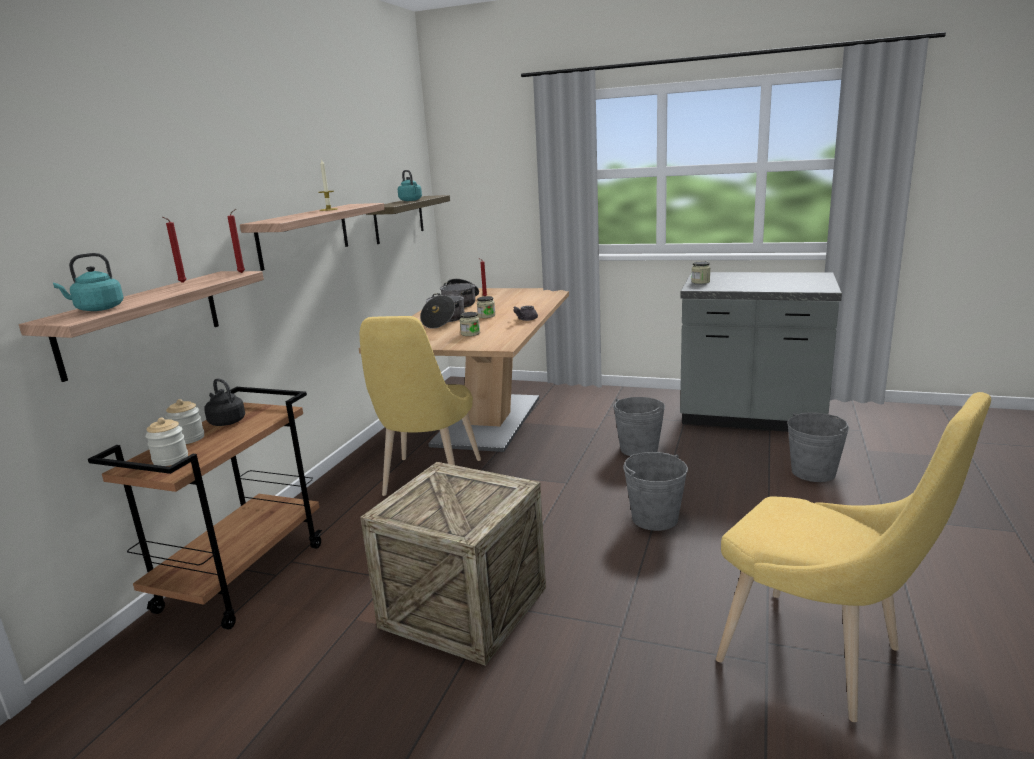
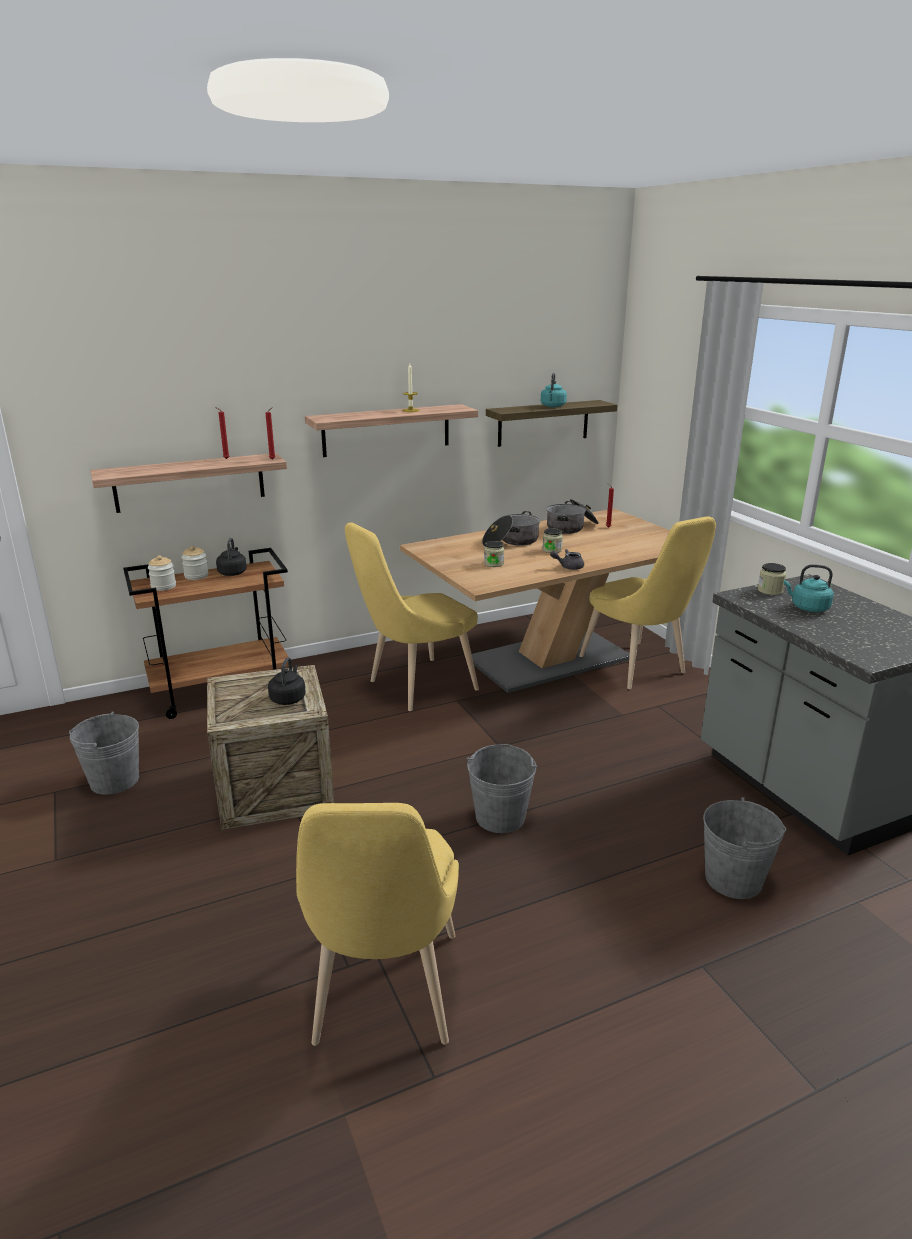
camera: 45 degrees right, 5 degrees up
turquoise kettle [53,253,124,311] -> turquoise kettle moved to [784,564,834,612]
grey bucket [613,397,665,457] -> grey bucket moved to [69,711,139,795]
none -> black kettle [268,657,306,705]
none -> yellow chair [579,516,716,689]

